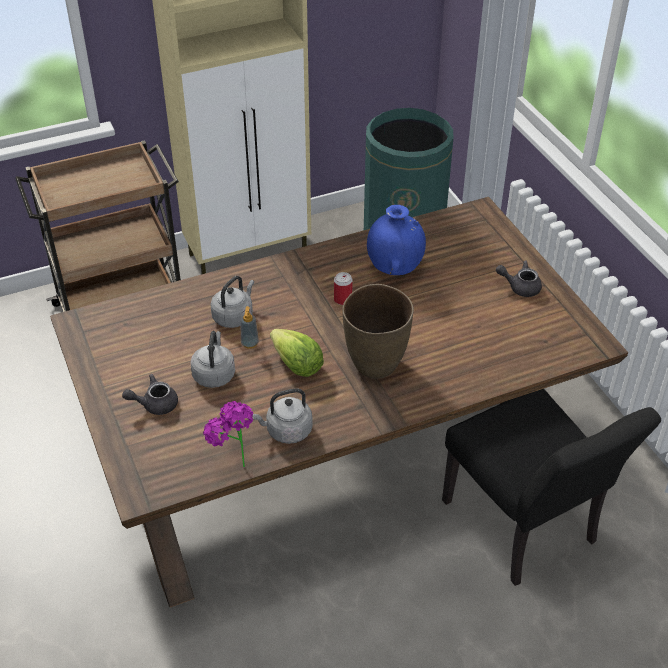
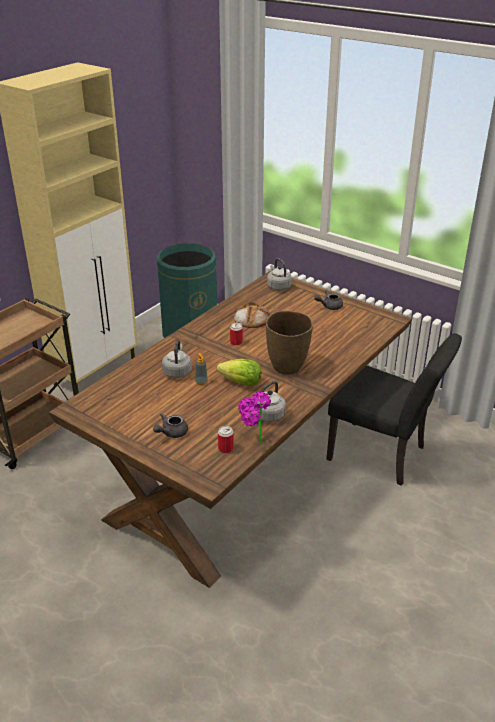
camera: 30 degrees left, 10 degrees down
grey kettle [191,331,235,388] -> grey kettle moved to [267,258,292,291]
blue vase [367,205,426,275] -> bread [234,301,270,328]
none -> can [218,426,234,453]

